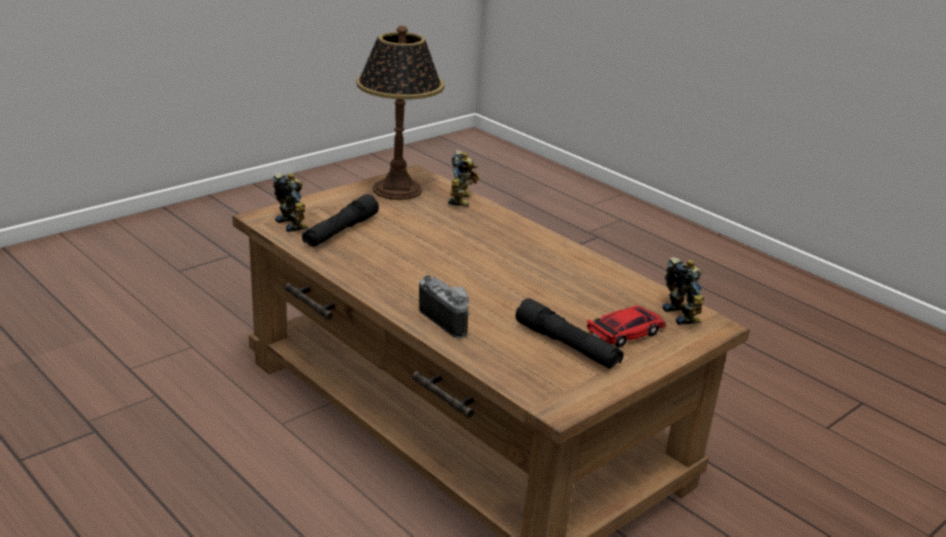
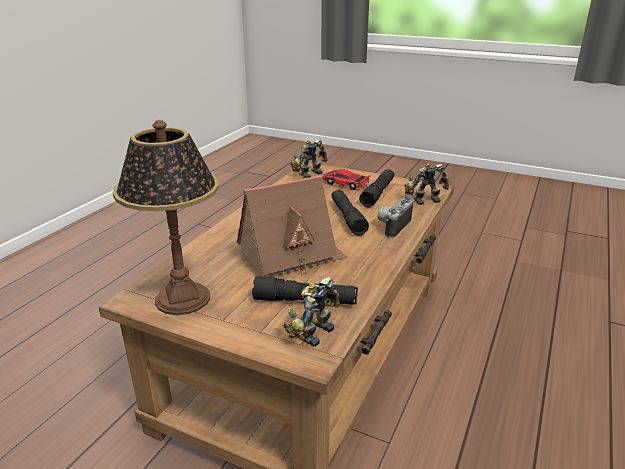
camera: 110 degrees left, 0 degrees up
toy robot [448,150,480,207] -> toy robot moved to [404,163,450,205]
none -> toy house [237,175,347,277]
none -> black flashlight [331,190,369,236]

